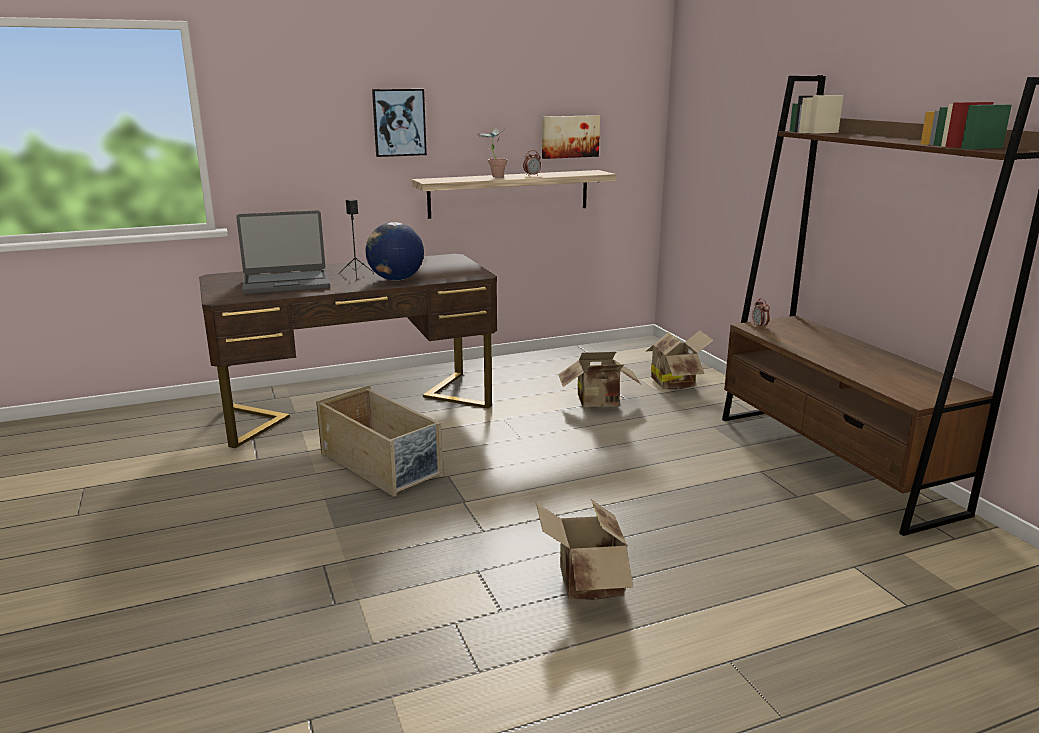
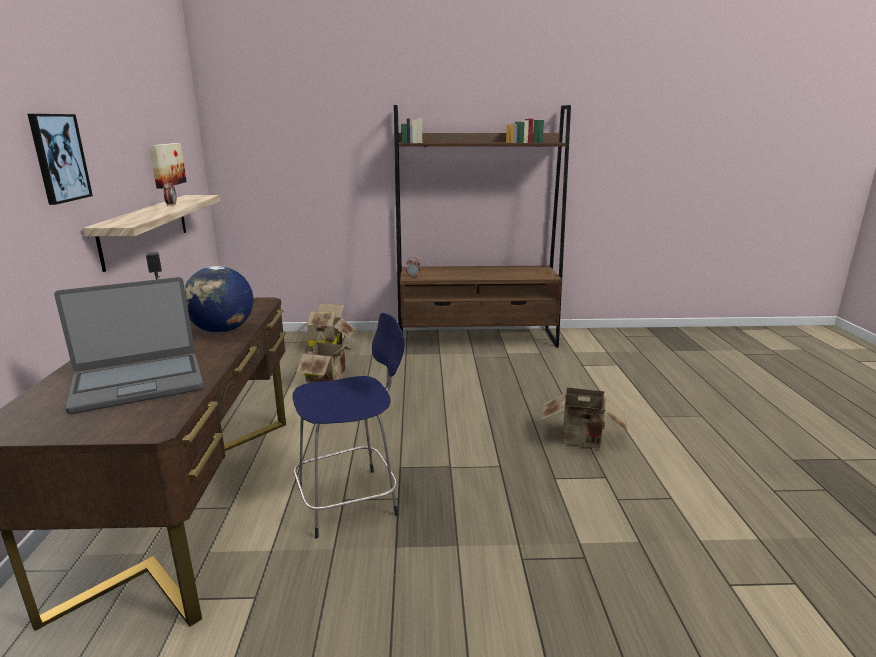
camera: 70 degrees left, 0 degrees up
laptop [236,210,330,294] -> laptop turned 60 degrees clockwise [54,277,203,414]
beige storage box [316,386,443,497] -> blue stool [293,313,405,539]
potted plant [477,125,508,178] -> none

